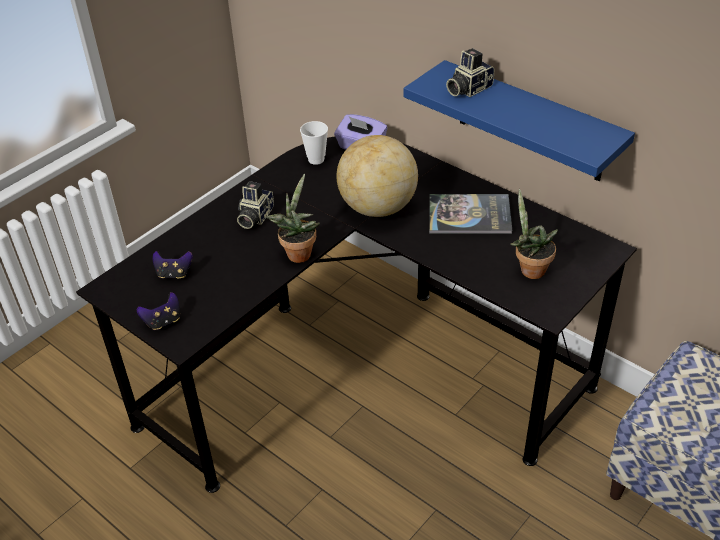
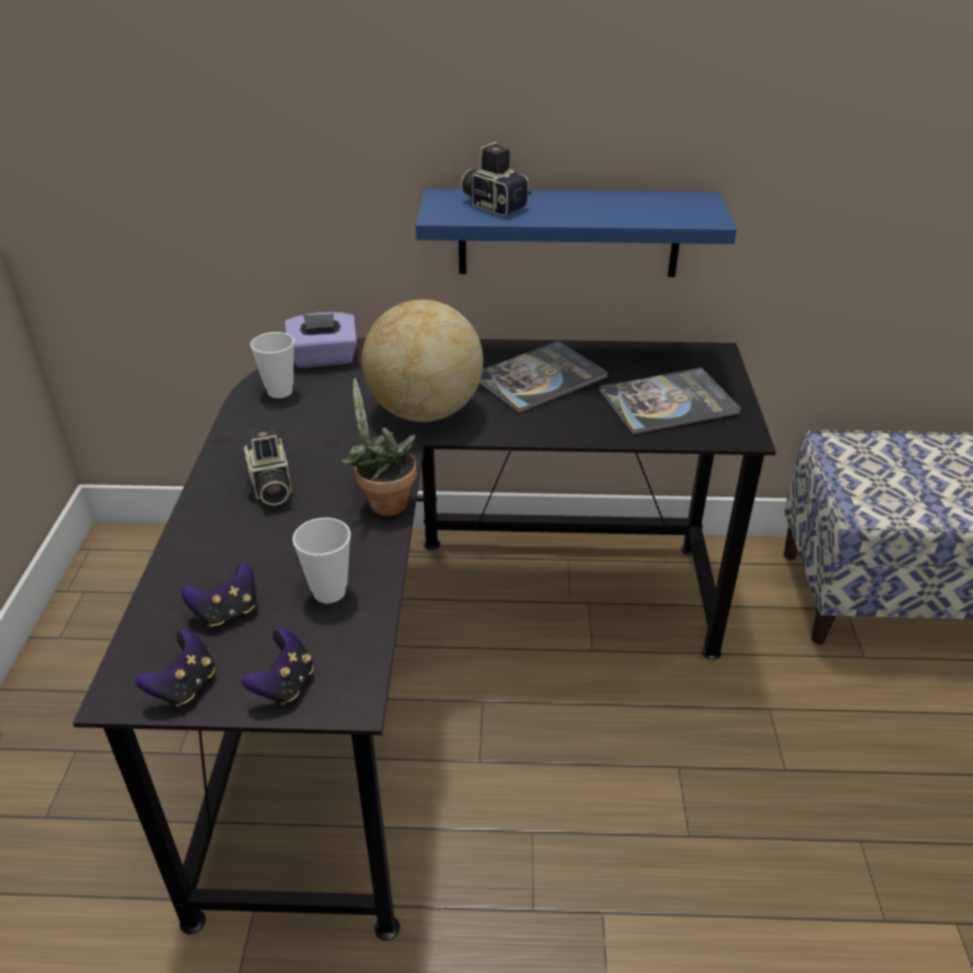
camera: 40 degrees left, 5 degrees down
camera [446,48,494,97] -> camera turned 120 degrees clockwise [461,142,531,216]
potted plant [510,189,558,279] -> book [599,368,741,435]
none -> game controller [135,630,215,707]
none -> cup [292,518,351,603]

